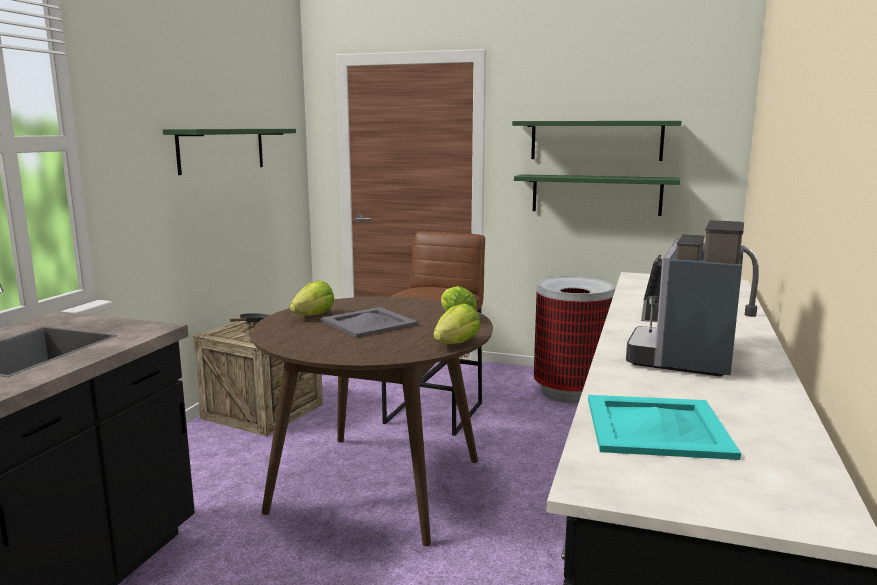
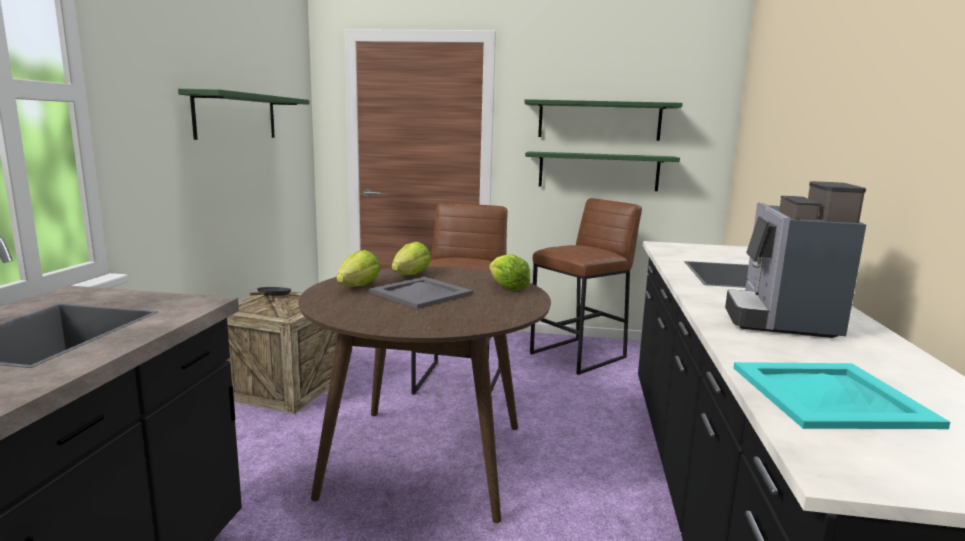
camera: 10 degrees left, 0 degrees up
lettuce [433,303,480,344] -> lettuce moved to [392,242,431,275]
trash can [534,277,615,403] -> brown stool [530,198,642,375]

